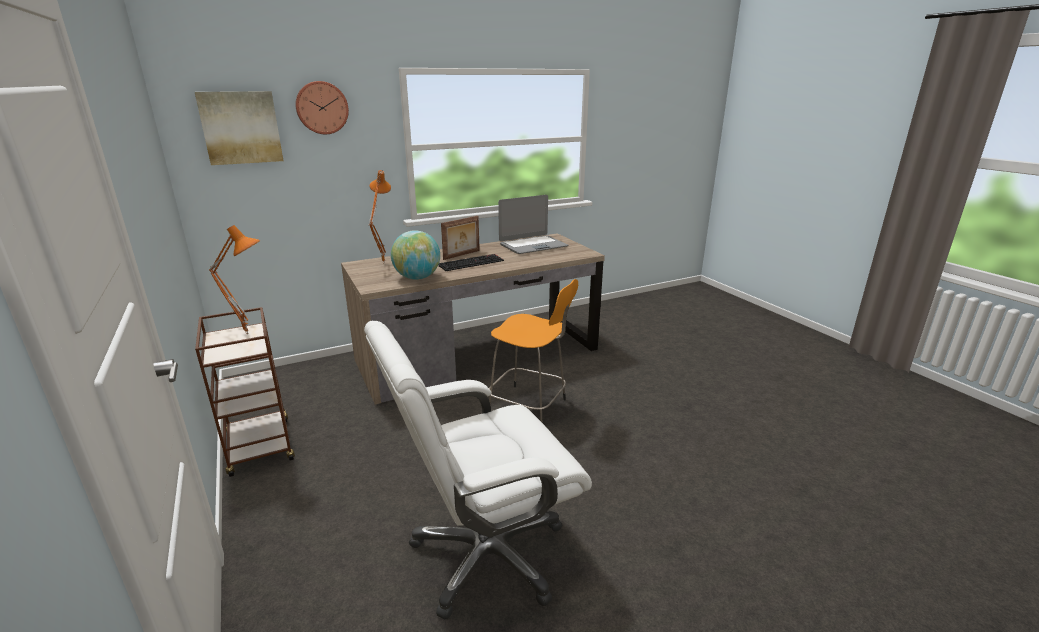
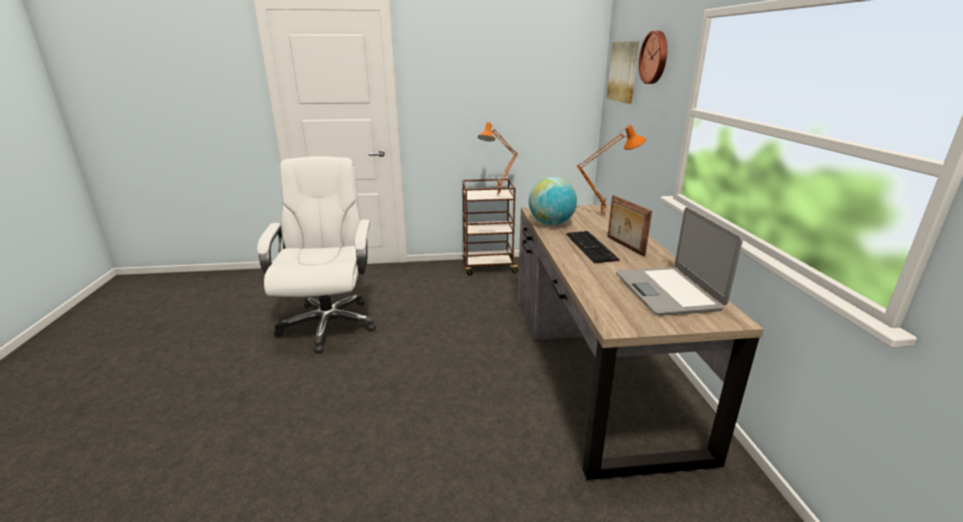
camera: 110 degrees right, 0 degrees up
orange stool [489,279,578,423] -> none

